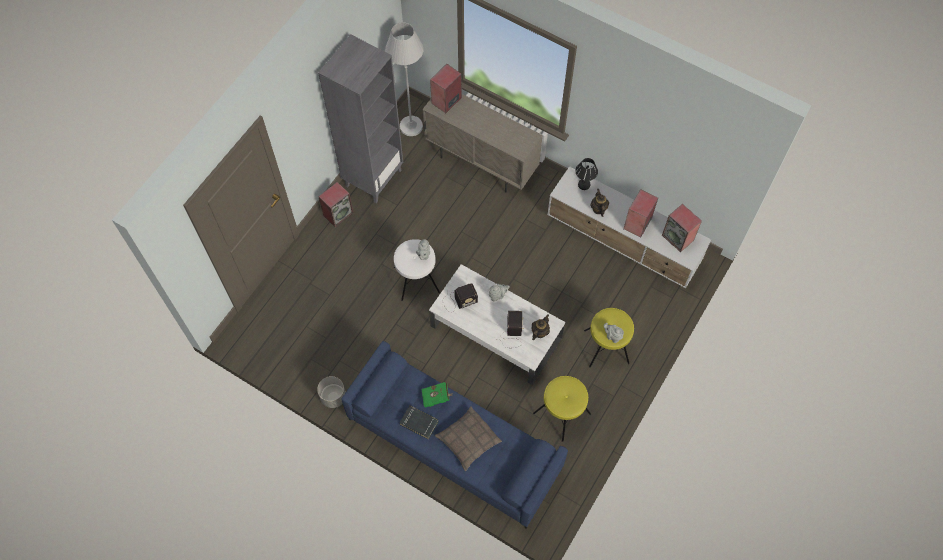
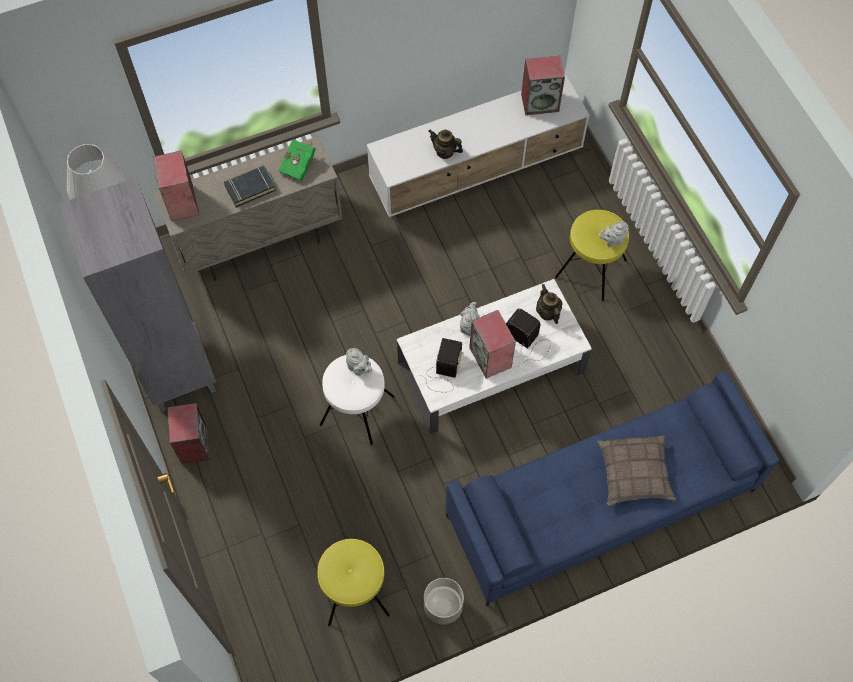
camera: 55 degrees left, 0 degrees up
black book [400,405,439,440] -> black book moved to [224,165,276,207]
green book [422,382,452,407] -> green book moved to [279,139,316,181]
yellow stool [533,376,591,442] -> yellow stool moved to [317,539,390,626]
black table lamp [575,158,598,190] -> none
speaker [624,189,658,237] -> speaker moved to [469,310,516,379]

